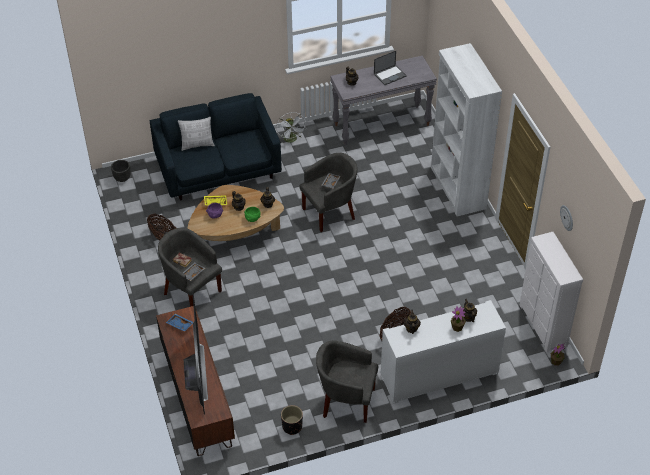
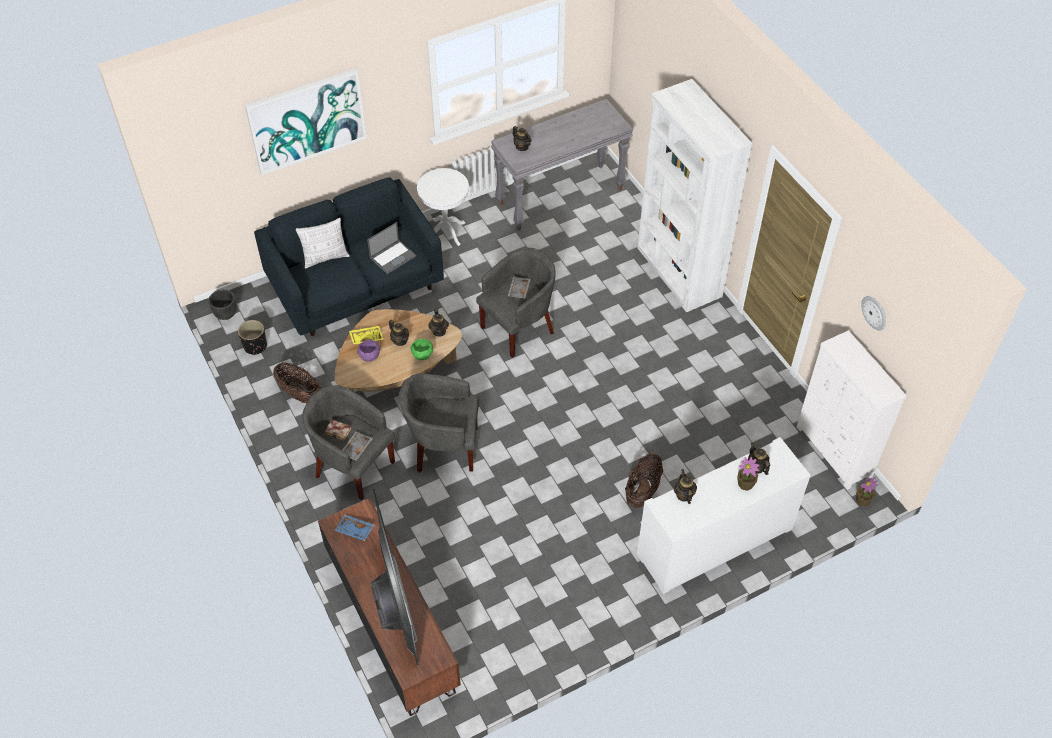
camera: 10 degrees left, 5 degrees up
white fan [276,112,306,144] -> white side table [417,168,469,246]
black planter [281,405,303,435] -> black planter moved to [238,320,267,355]
grey armchair [316,341,378,423] -> grey armchair moved to [399,374,479,473]
laptop [374,51,407,85] -> laptop moved to [367,222,416,274]
none -> picture [245,68,367,175]

